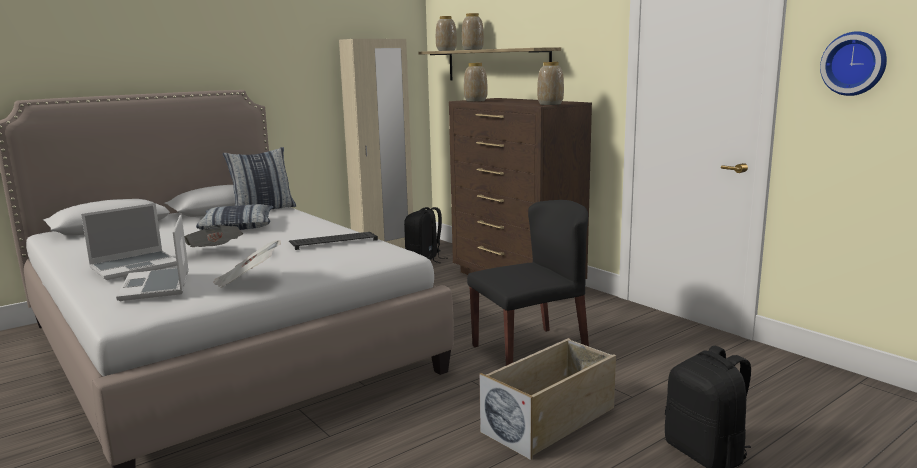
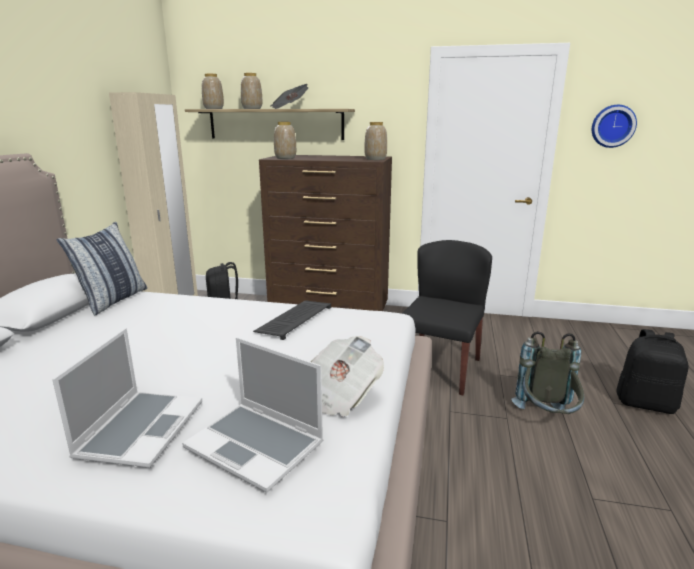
camera: 40 degrees left, 5 degrees up
newspaper [184,225,243,247] -> newspaper moved to [270,84,308,109]
pillow [196,204,273,230] -> none
beige storage box [479,338,616,460] -> grey backpack [511,331,584,414]

